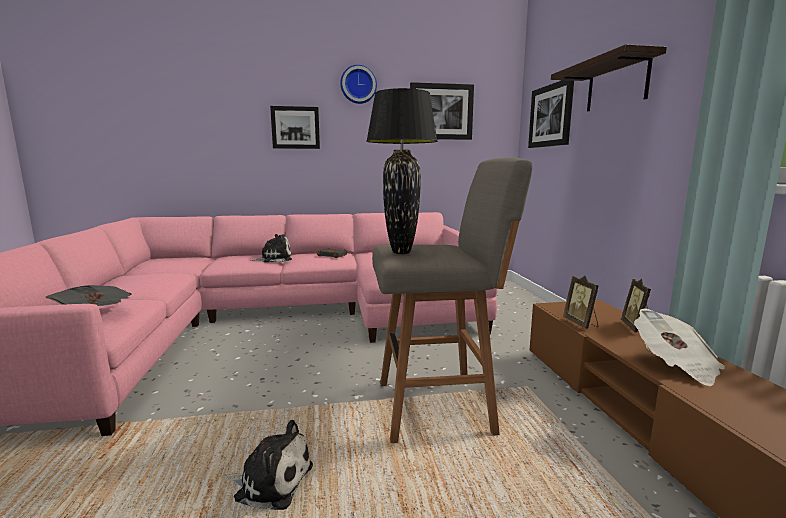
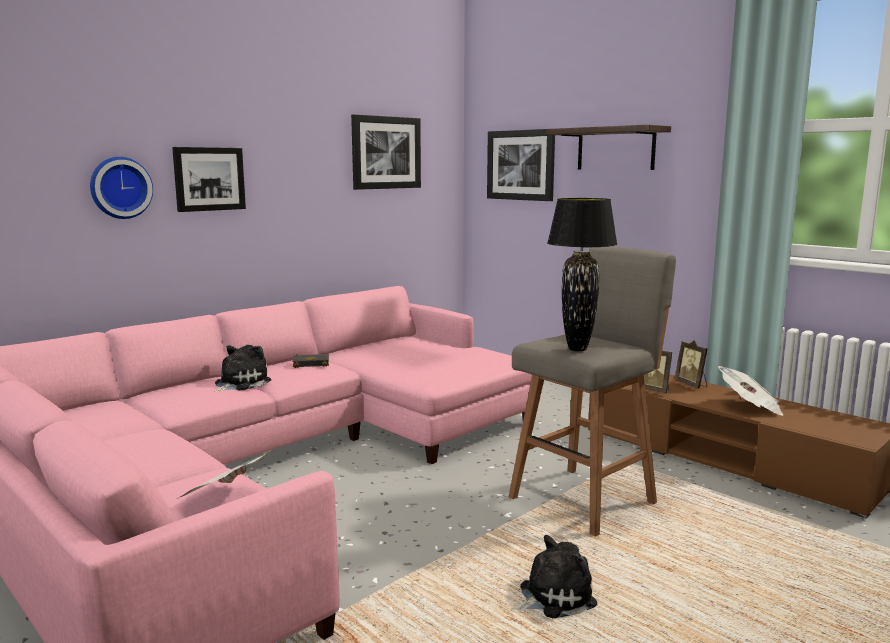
camera: 35 degrees left, 0 degrees up
wall clock [340,65,377,104] -> wall clock moved to [90,157,153,219]

